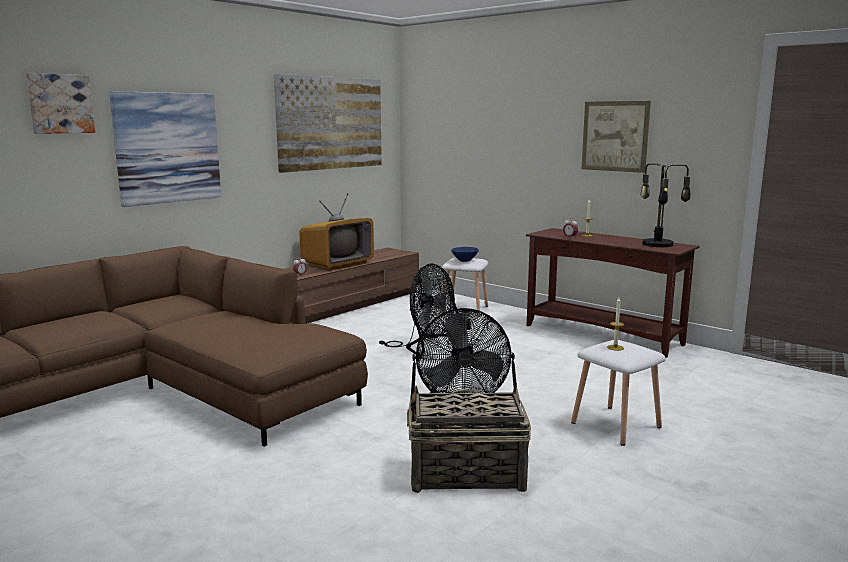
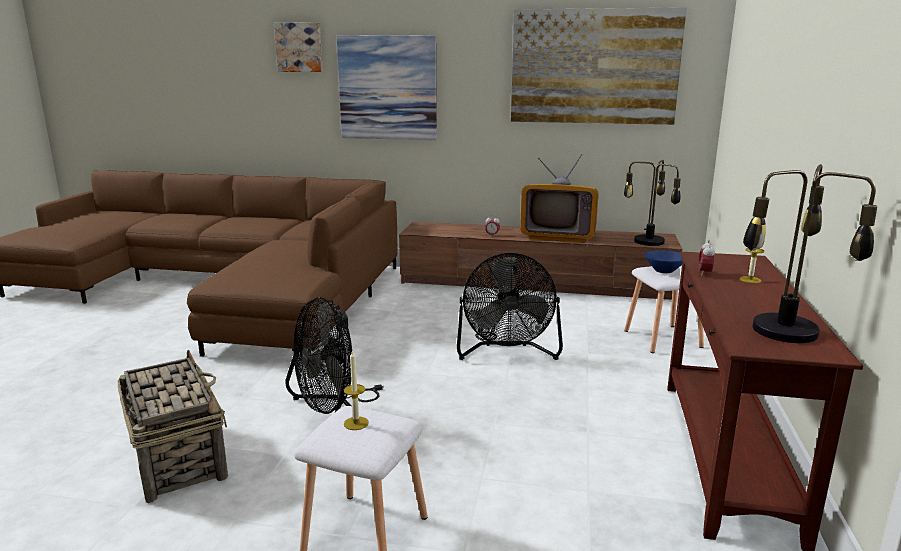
camera: 60 degrees right, 5 degrees up
picture [582,101,651,173] -> none
none -> table lamp [624,160,681,246]

